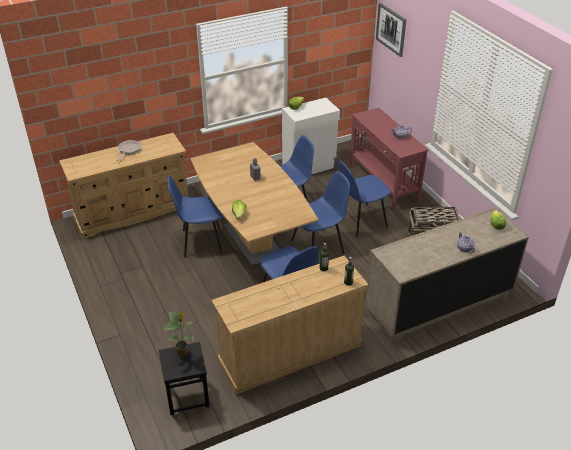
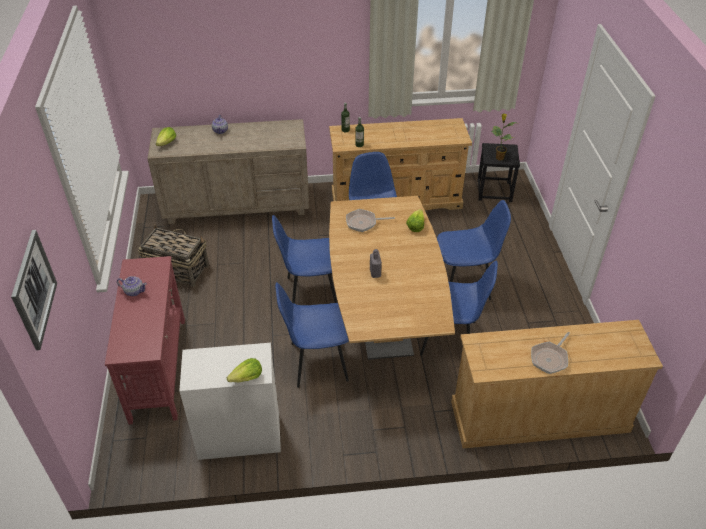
camera: 160 degrees left, 5 degrees up
blue chair [338,160,391,237] -> blue chair moved to [437,200,511,300]
none -> frying pan [346,209,395,232]

